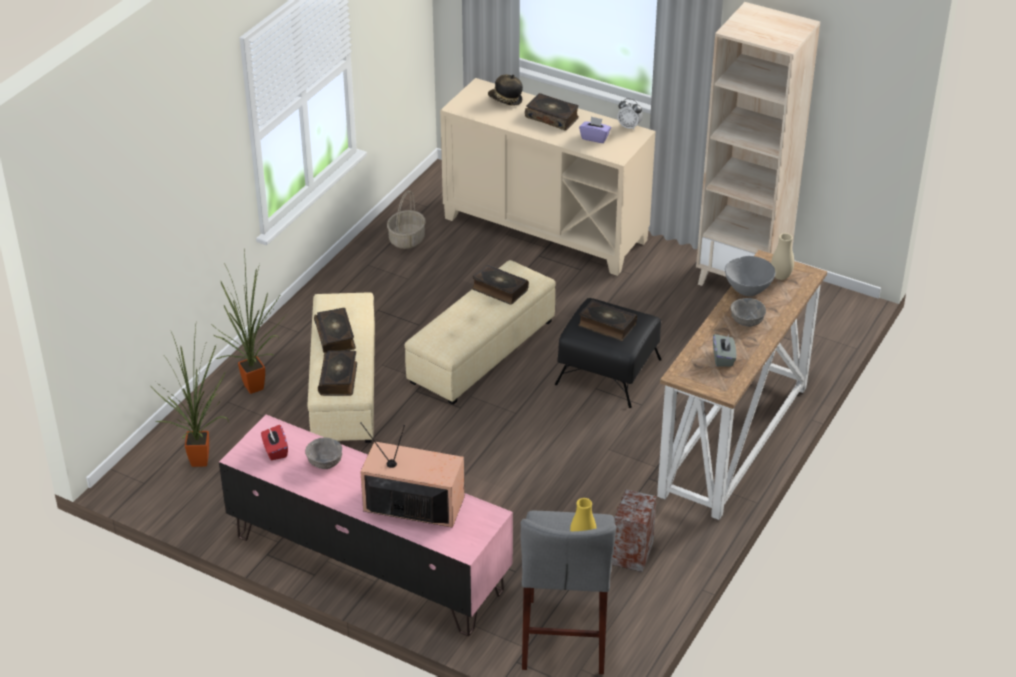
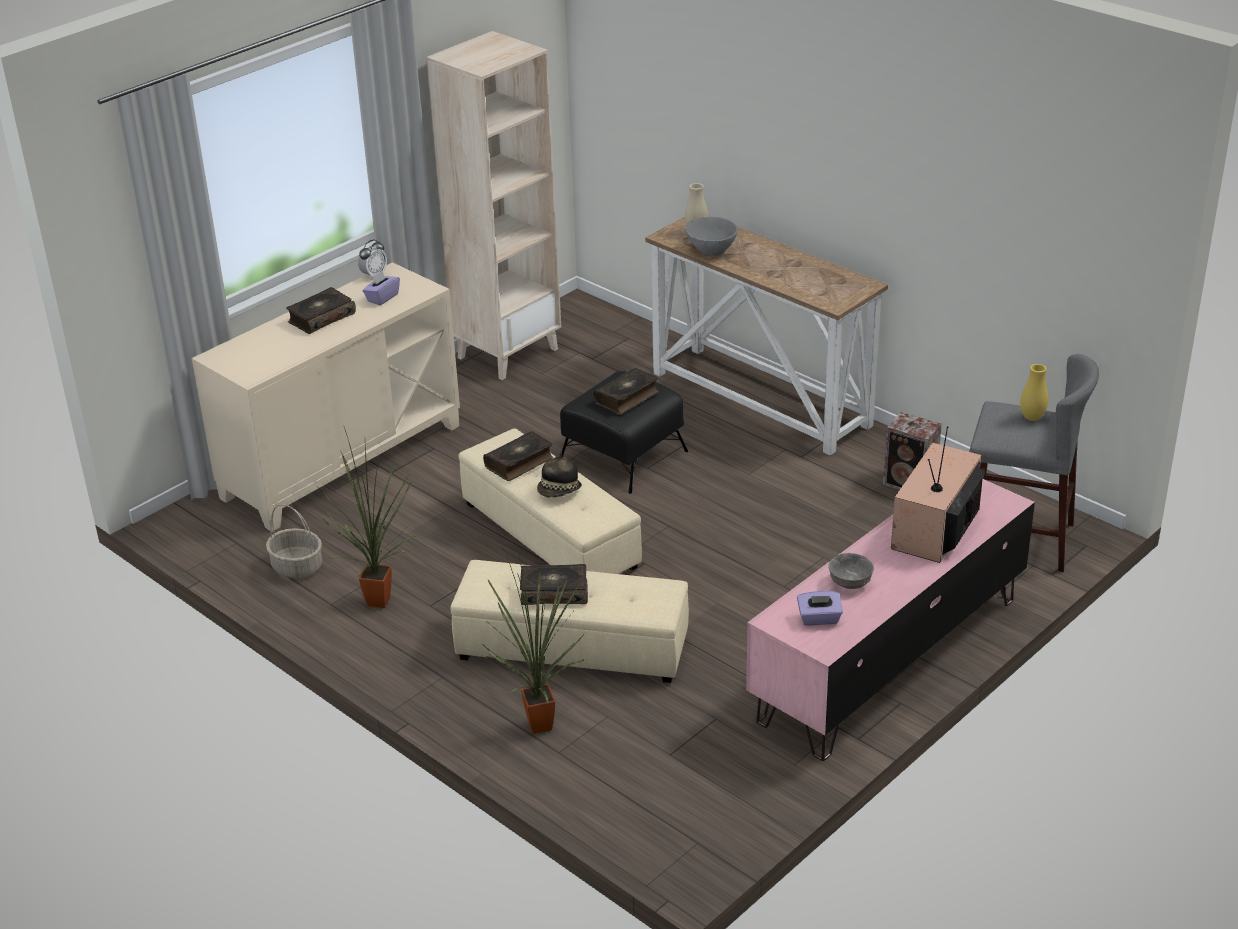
camera: 75 degrees left, 5 degrees down
potted plant [151,326,229,467] -> potted plant moved to [317,425,415,608]
red tissue box [261,425,288,460] -> purple tissue box [797,591,843,626]
book [318,350,357,396] -> none
hat [488,74,523,106] -> hat moved to [537,453,582,497]
grey tissue box [713,334,736,367] -> none
grey bowl [730,298,766,327] -> none

